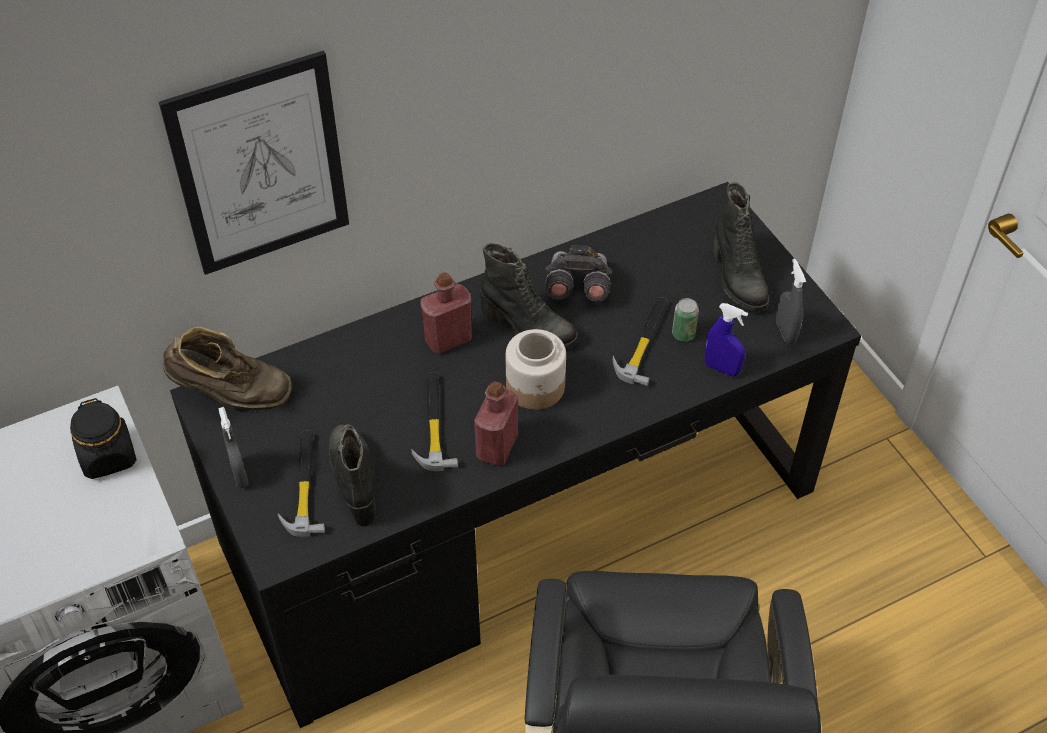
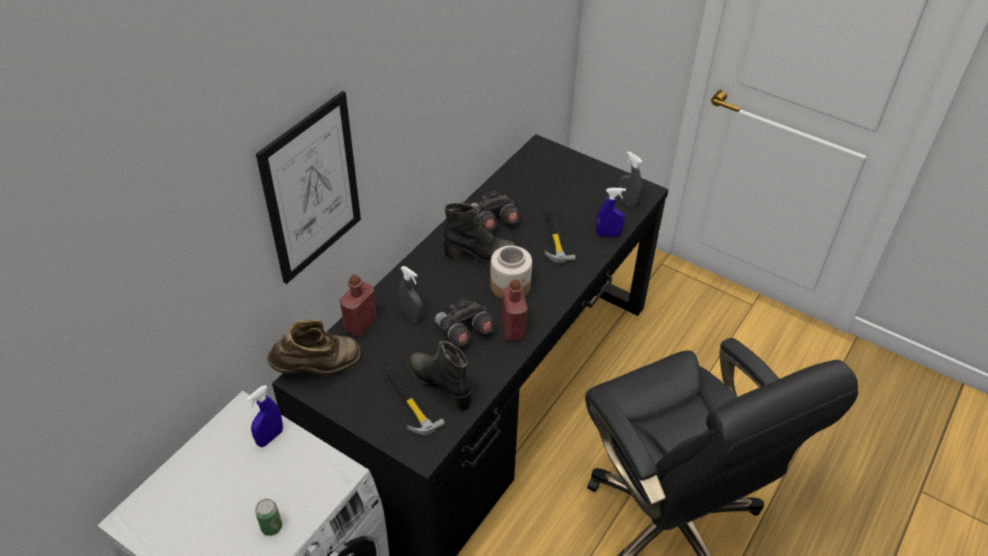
camera: 30 degrees left, 5 degrees down
black jar [70,398,137,479] -> blue spray bottle [246,385,283,447]
grey spray bottle [219,407,249,488] -> grey spray bottle moved to [398,266,423,322]
hammer [411,372,458,471] -> grey binoculars [435,298,495,346]
red bottle [420,272,472,354] -> red bottle moved to [340,274,377,336]
can [672,298,699,342] -> can moved to [255,499,282,536]
black boot [713,182,769,312] -> none

